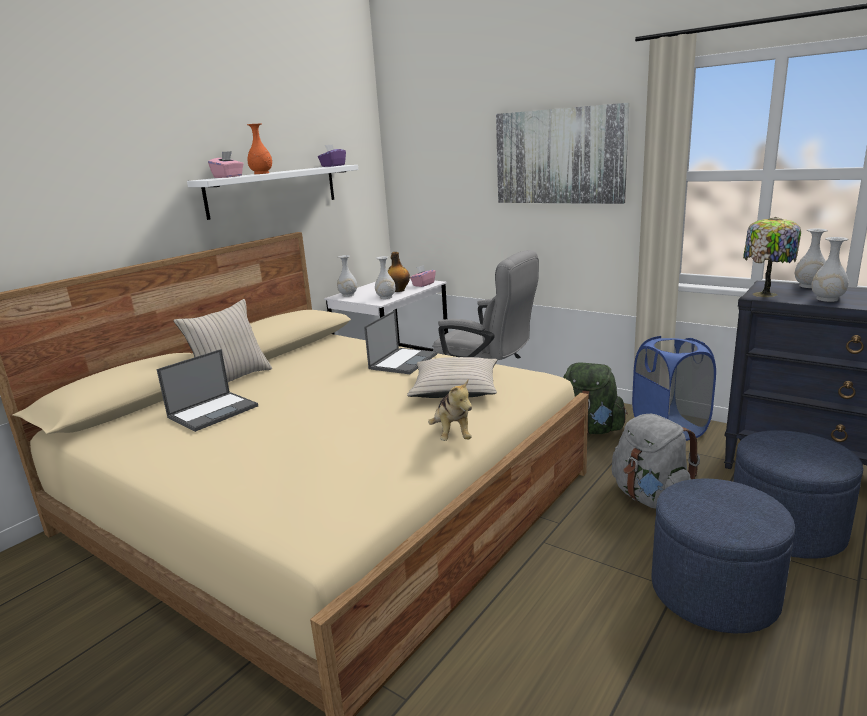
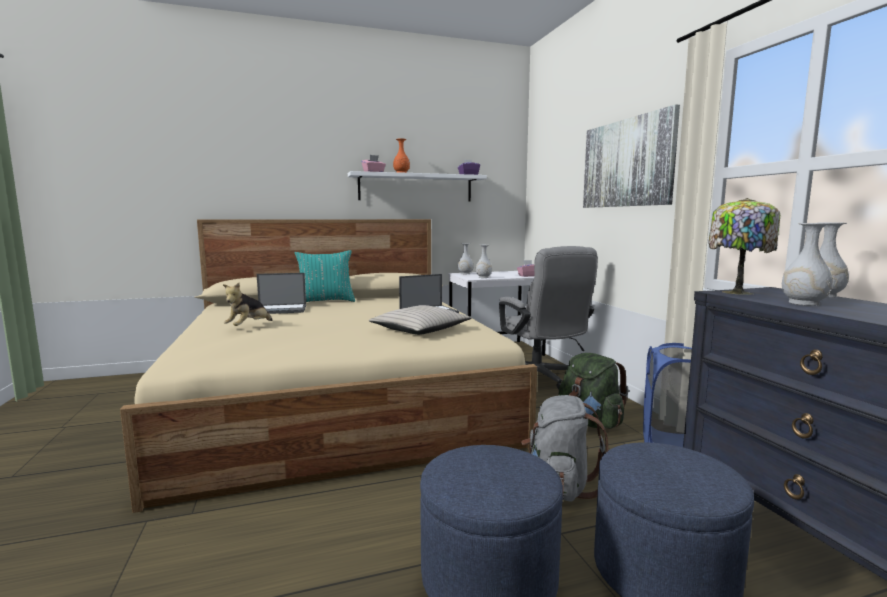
camera: 35 degrees right, 10 degrees down
beige pillow [173,299,272,382] -> turquoise pillow [295,250,355,302]
bottle [388,252,410,292] -> none
plush toy [428,380,472,441] -> plush toy moved to [223,283,272,326]

